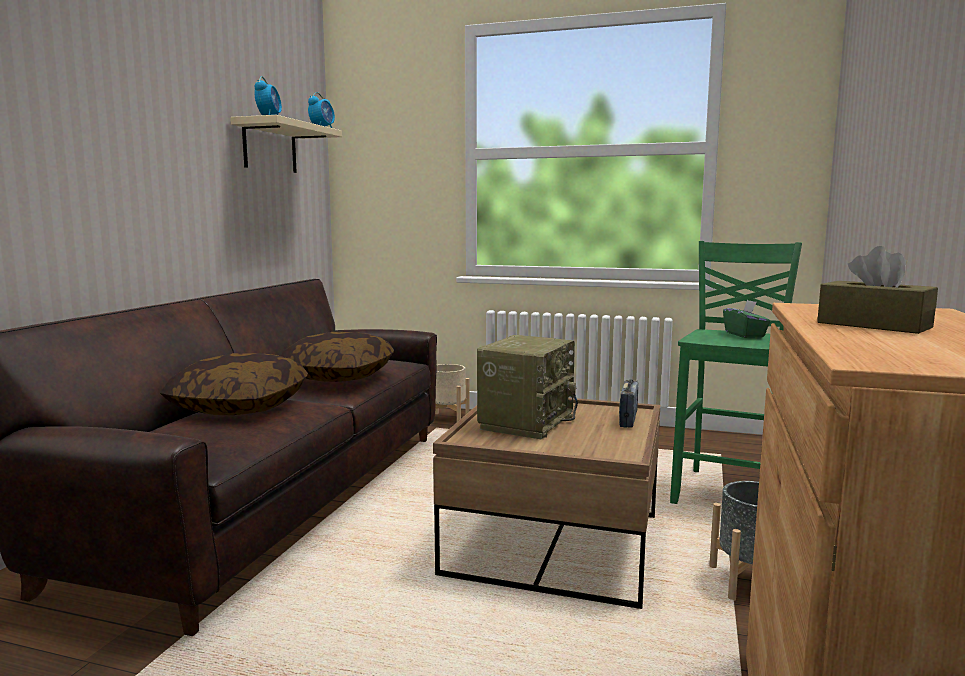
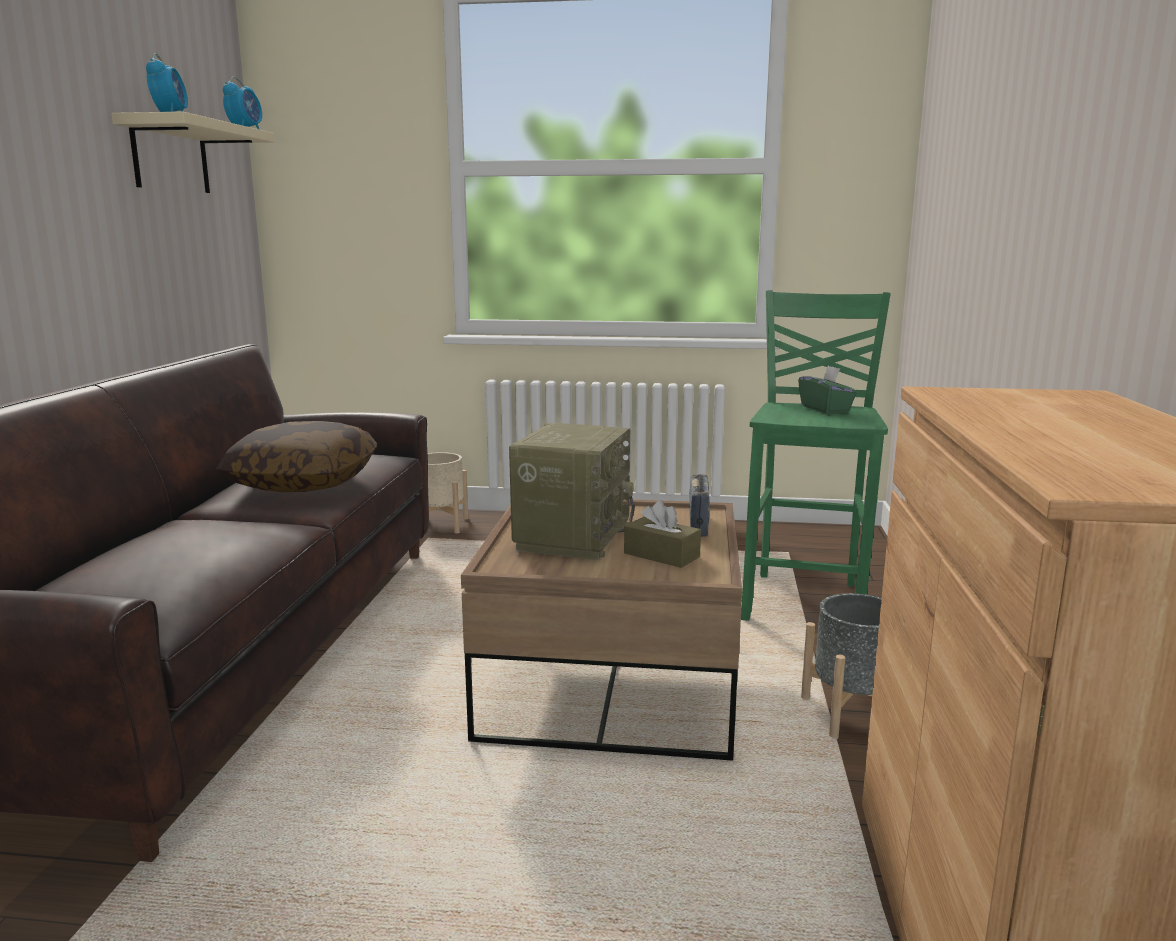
camera: 10 degrees left, 5 degrees up
pillow [160,353,308,415] -> none
brown tissue box [817,246,938,334] -> brown tissue box moved to [624,500,701,568]

